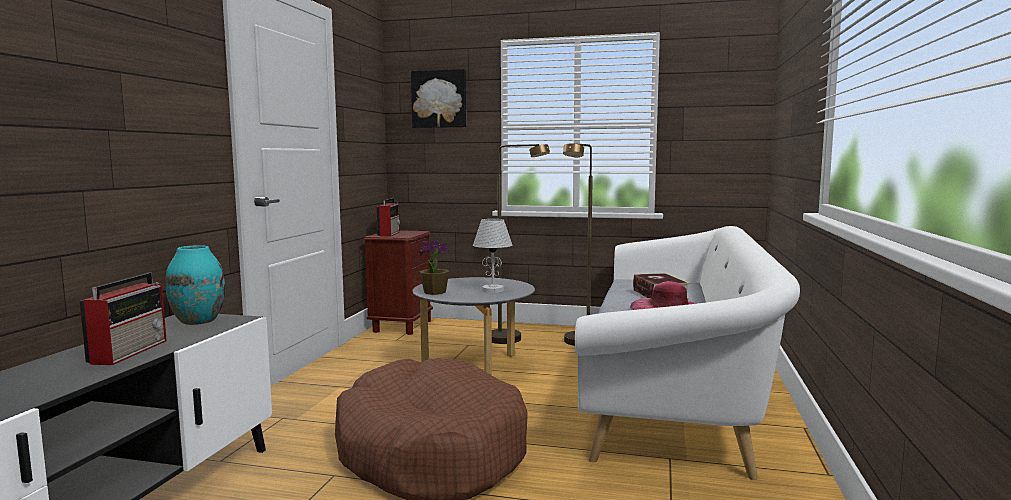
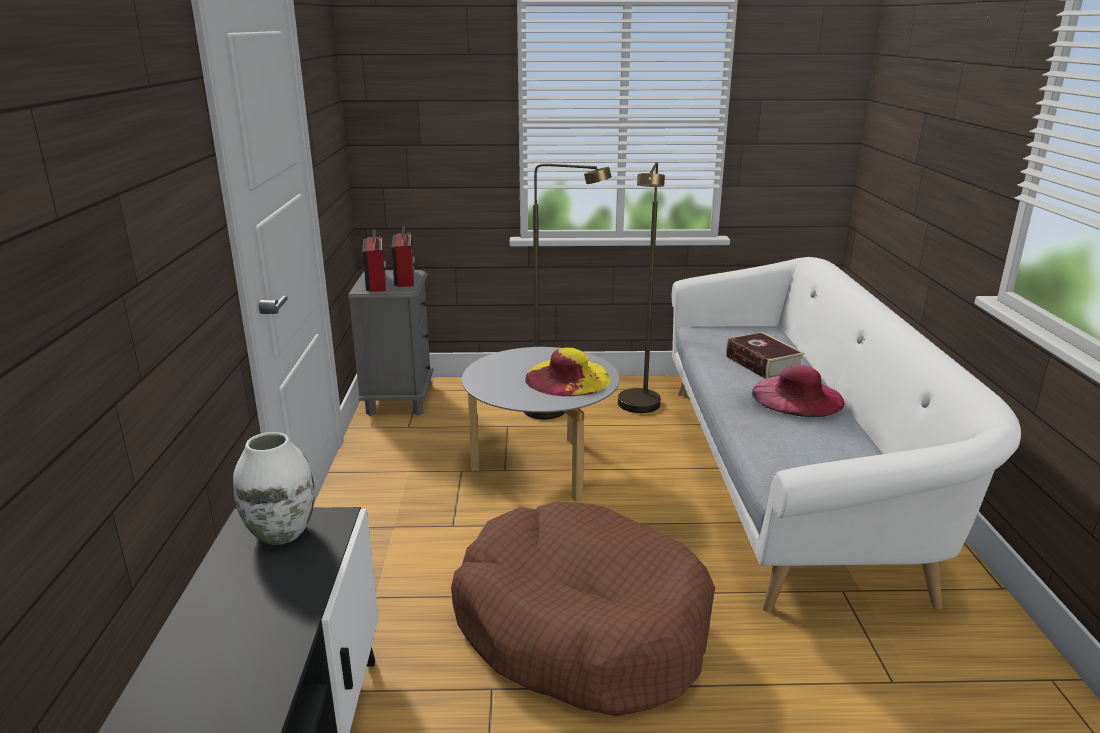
camera: 15 degrees left, 15 degrees up
radio [80,273,167,365] -> radio moved to [391,226,415,287]
turquoise vase [166,245,225,325] -> white vase [233,432,315,545]
brown nightstand [364,230,433,335] -> grey nightstand [348,270,434,416]
picture [411,69,466,128] -> none
potted plant [419,241,450,295] -> none
white table lamp [473,219,512,293] -> yellow hat [525,348,610,396]

